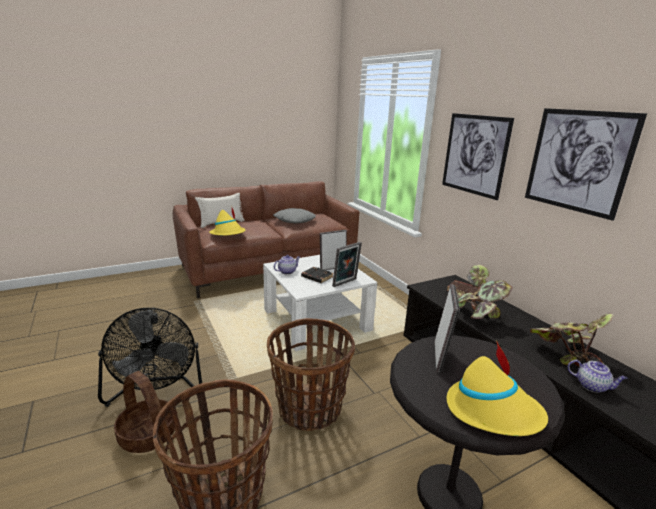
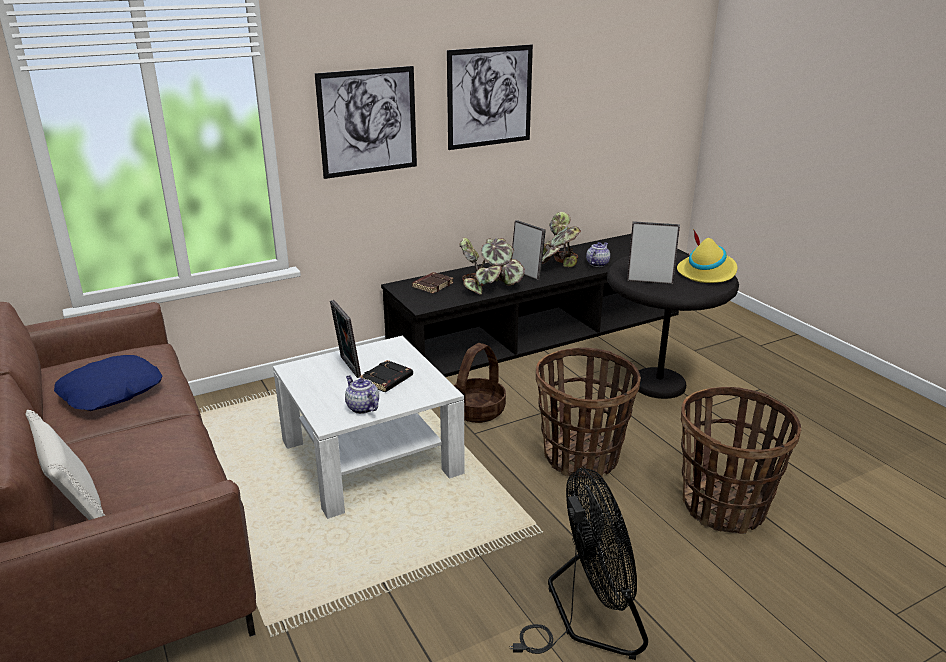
camera: 90 degrees left, 5 degrees up
basket [114,371,175,453] -> basket moved to [454,343,506,423]
yellow hat [209,208,245,236] -> none
grey pillow [273,208,316,223] -> blue pillow [54,355,163,411]
picture frame [332,242,362,287] -> picture frame moved to [511,220,546,280]

